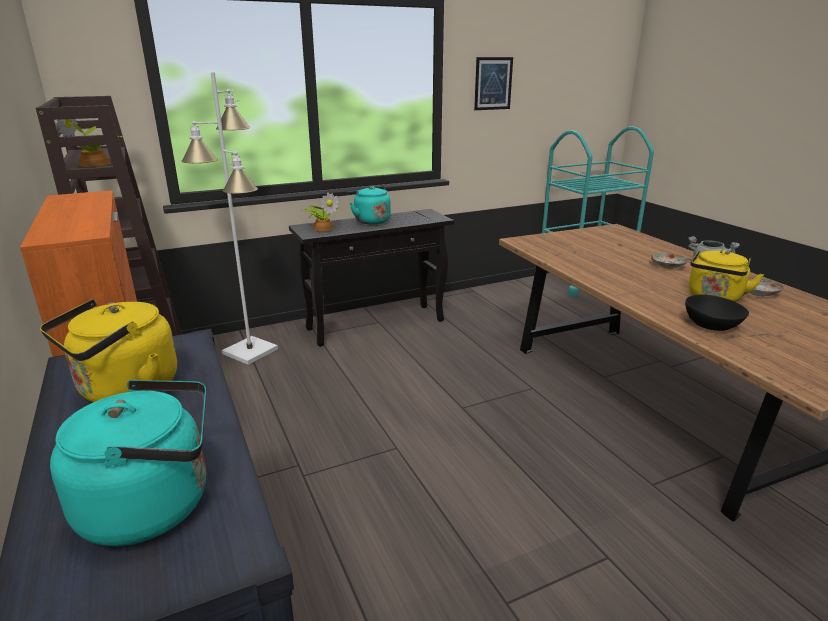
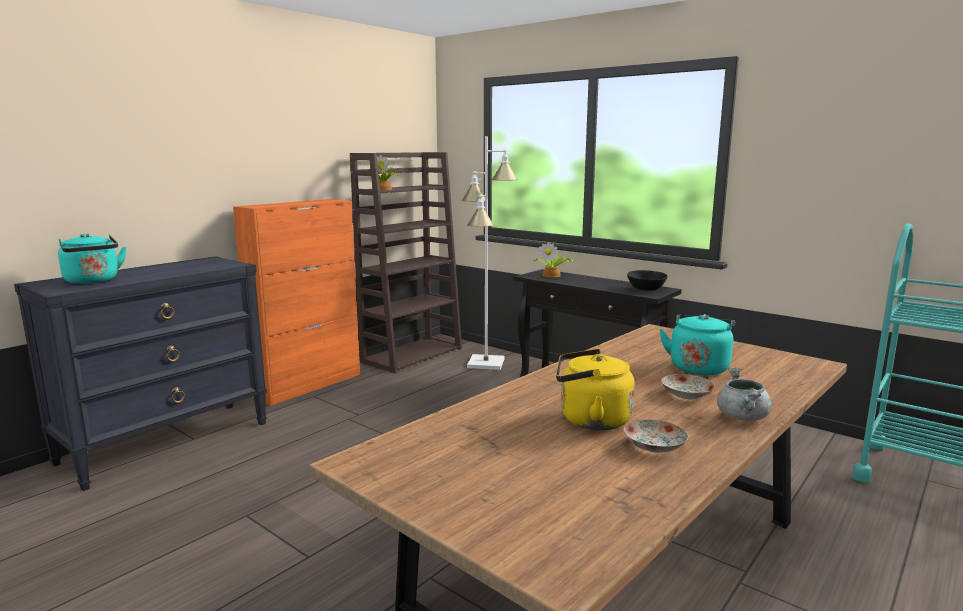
camera: 65 degrees right, 10 degrees down
yellow kettle [40,299,177,402] -> none
turquoise kettle [347,186,391,224] -> turquoise kettle moved to [659,314,735,375]
picture [474,57,513,110] -> none
black bowl [685,295,749,331] -> black bowl moved to [627,270,668,291]

